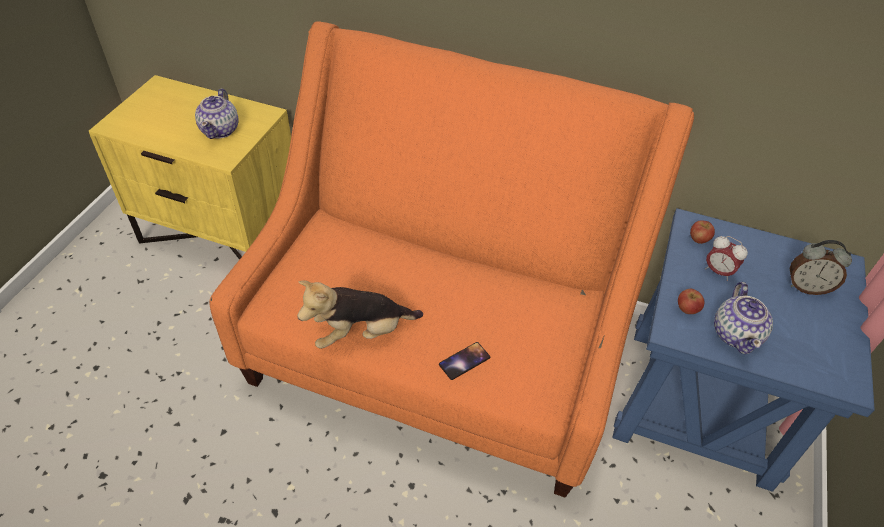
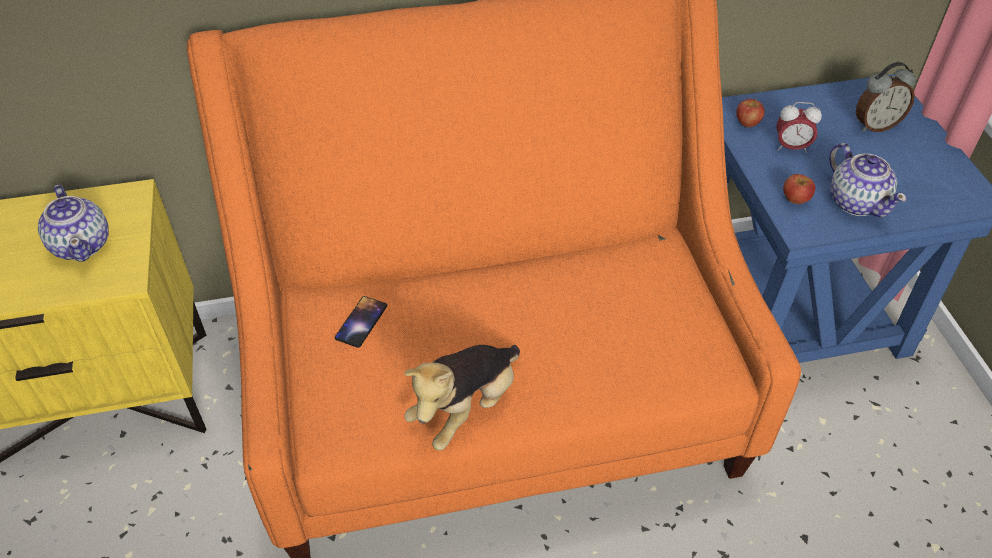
camera: 30 degrees left, 0 degrees up
phone [439,342,490,380] -> phone moved to [335,296,387,348]

